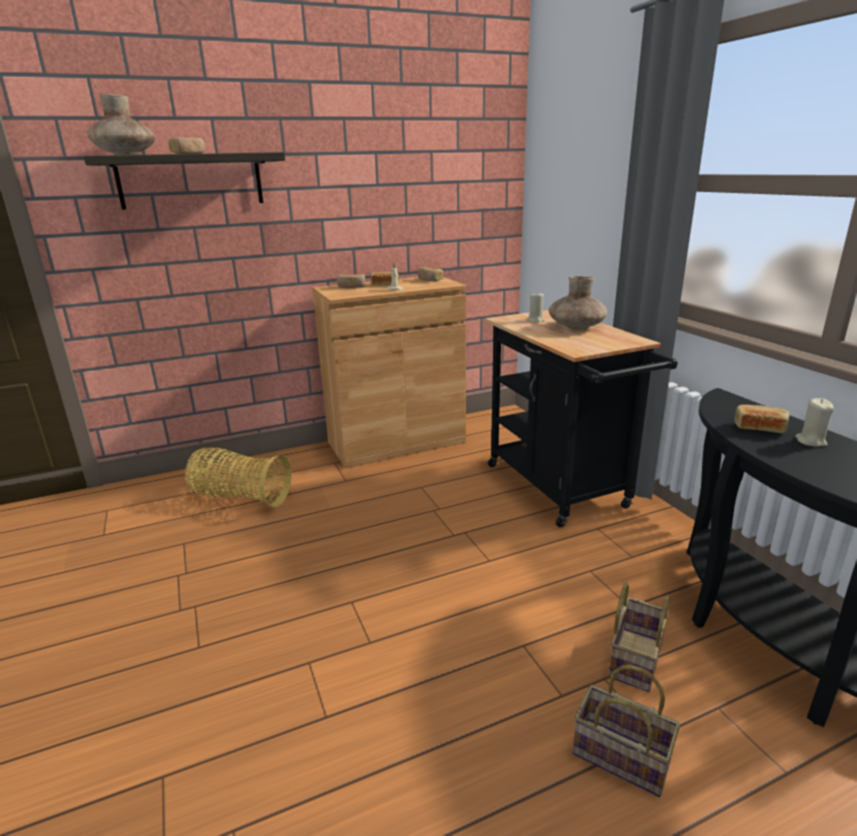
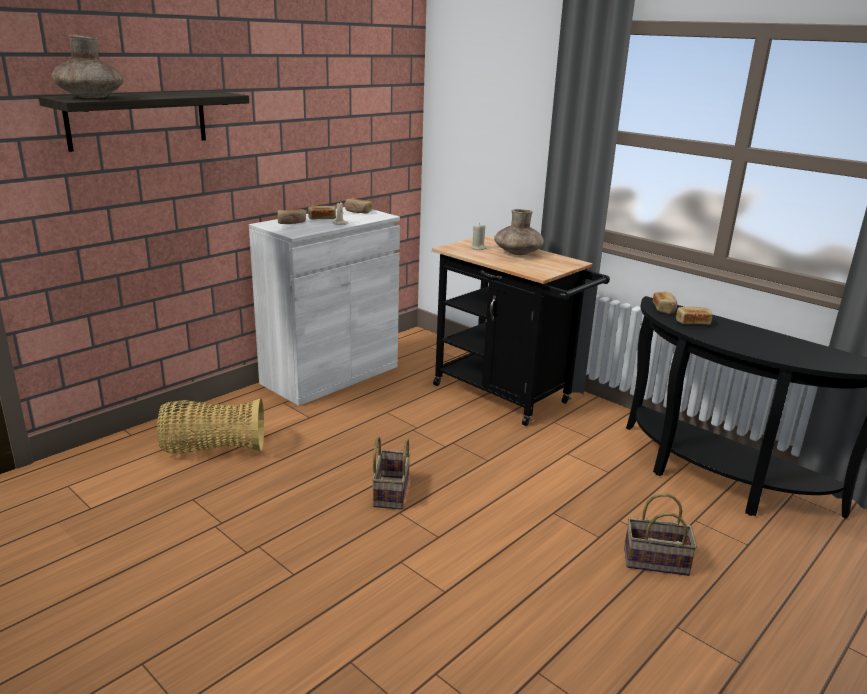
camera: 25 degrees left, 0 degrees up
bread [168,137,205,154] -> bread moved to [653,291,677,314]
brown cabinet [312,277,466,468] -> white cabinet [249,207,400,406]
basket [608,583,670,692] -> basket moved to [372,436,411,509]
beige candle [795,398,834,447] -> none

